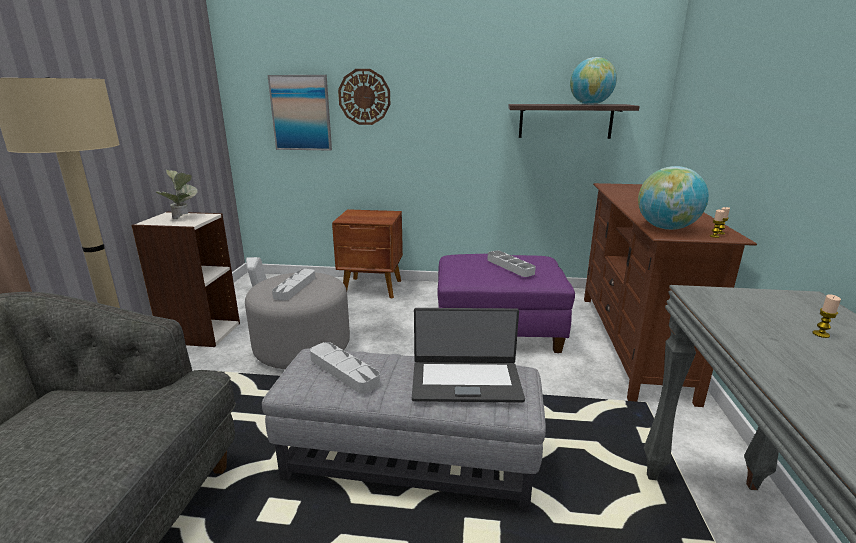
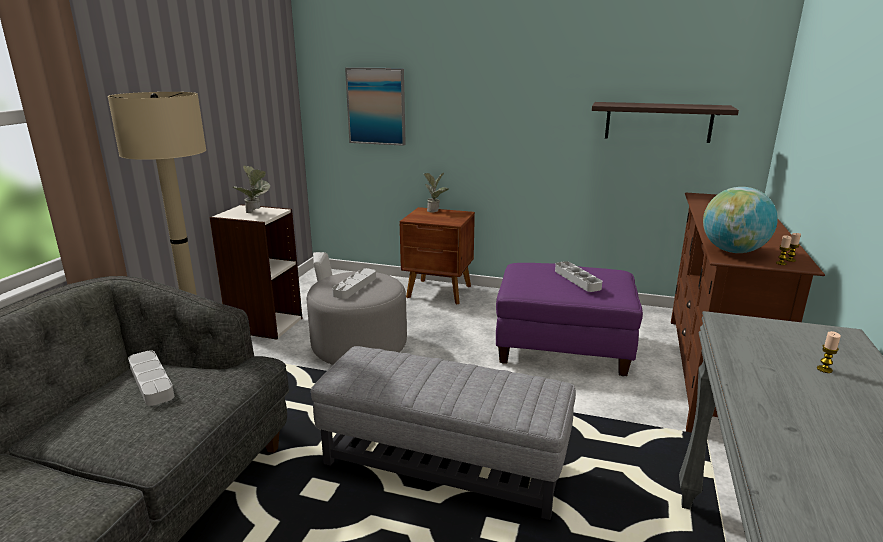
camera: 10 degrees right, 0 degrees up
grey tray [310,342,380,394] -> grey tray moved to [128,351,174,406]
wall clock [338,69,390,125] -> none
laptop [412,308,525,403] -> none
globe [570,57,617,105] -> none
none -> potted plant [424,173,449,213]

